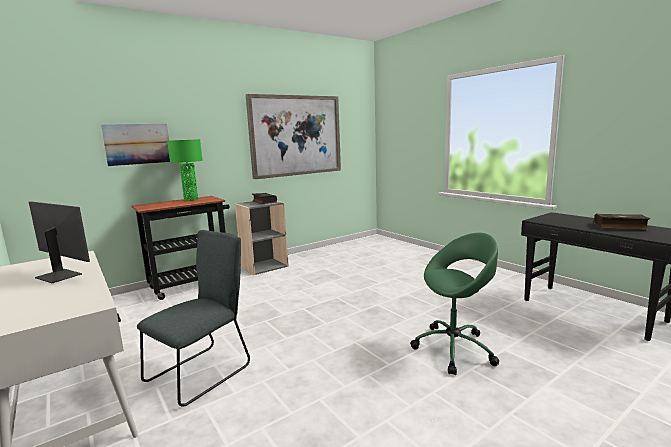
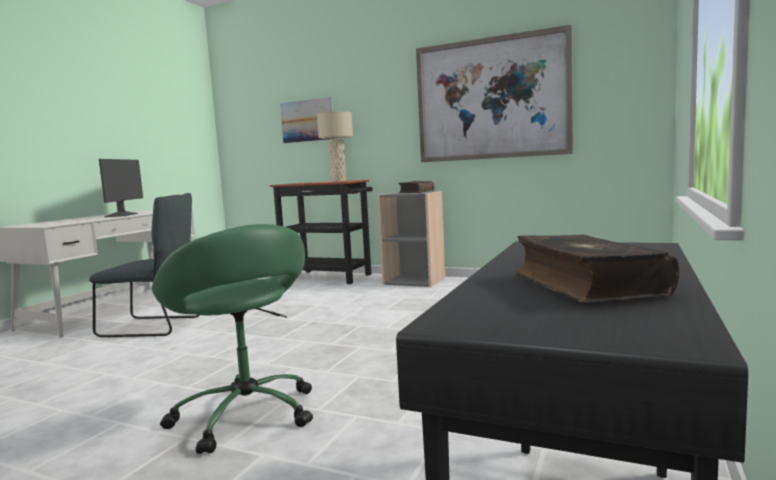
camera: 60 degrees right, 5 degrees down
green table lamp [167,139,203,201] -> beige table lamp [317,111,353,182]

